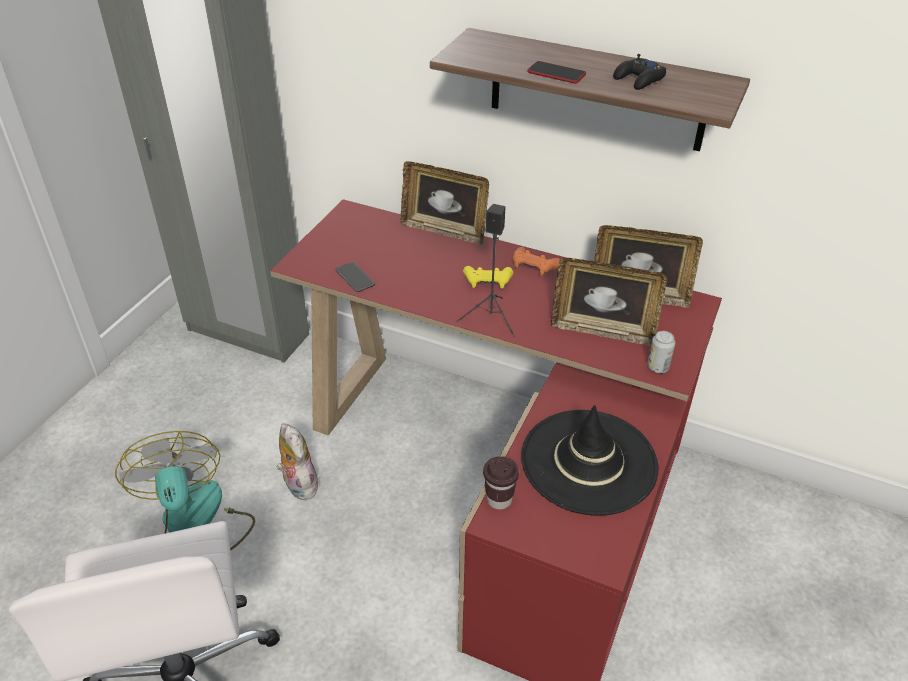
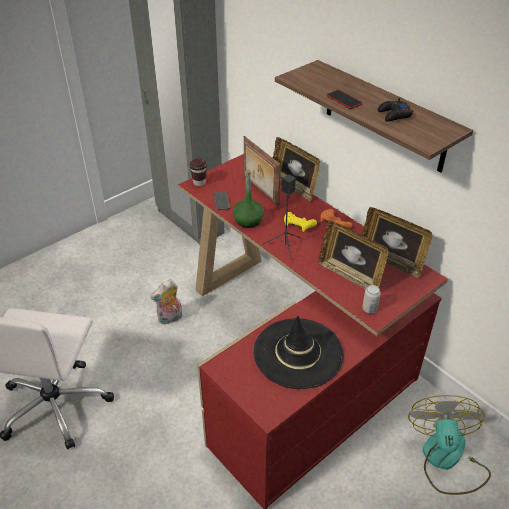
camera: 25 degrees right, 0 degrees up
fan [115,431,255,551] -> fan moved to [408,395,491,495]
plush toy [276,423,318,500] -> plush toy turned 120 degrees counterclockwise [151,279,182,325]
brown cup [483,456,519,509] -> brown cup moved to [189,158,207,186]
none -> green bottle [233,170,264,228]
none -> picture frame [244,136,281,207]

